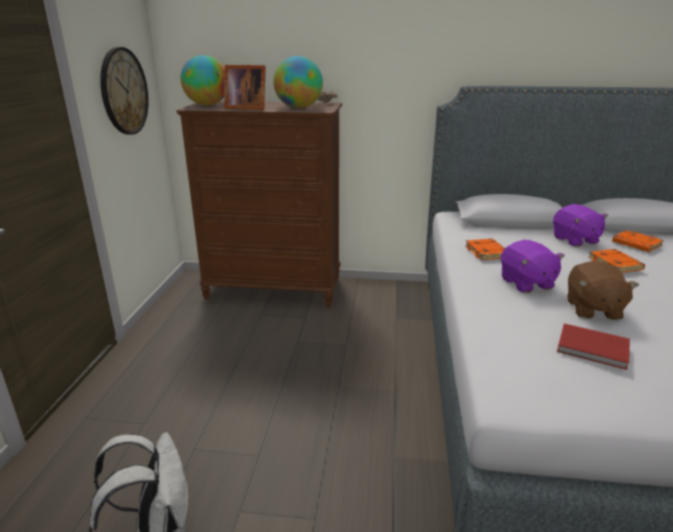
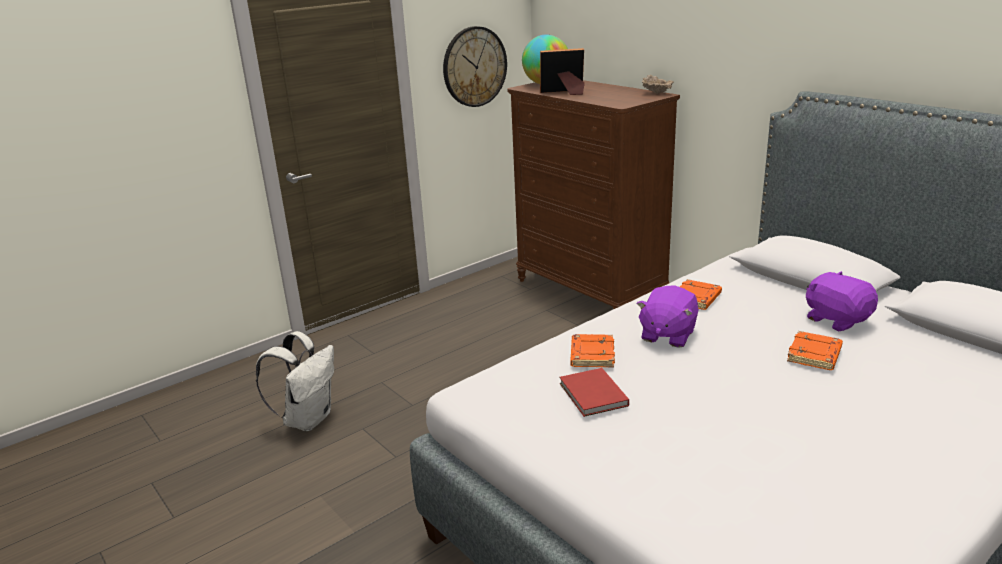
camera: 45 degrees right, 0 degrees up
picture frame [224,65,266,110] -> picture frame turned 120 degrees clockwise [540,48,585,95]
globe [273,56,323,108] -> none
purple plush toy [553,204,608,247] -> purple plush toy turned 120 degrees clockwise [806,271,878,331]
brown plush toy [567,261,639,320] -> none
orange book [612,230,664,252] -> orange book moved to [570,334,615,368]

